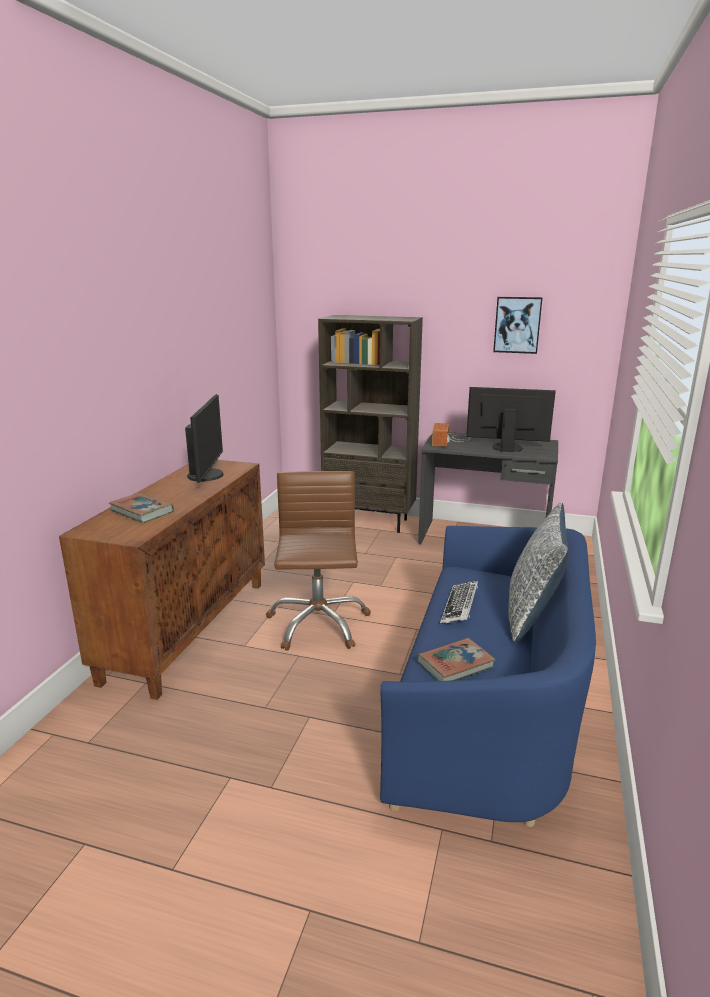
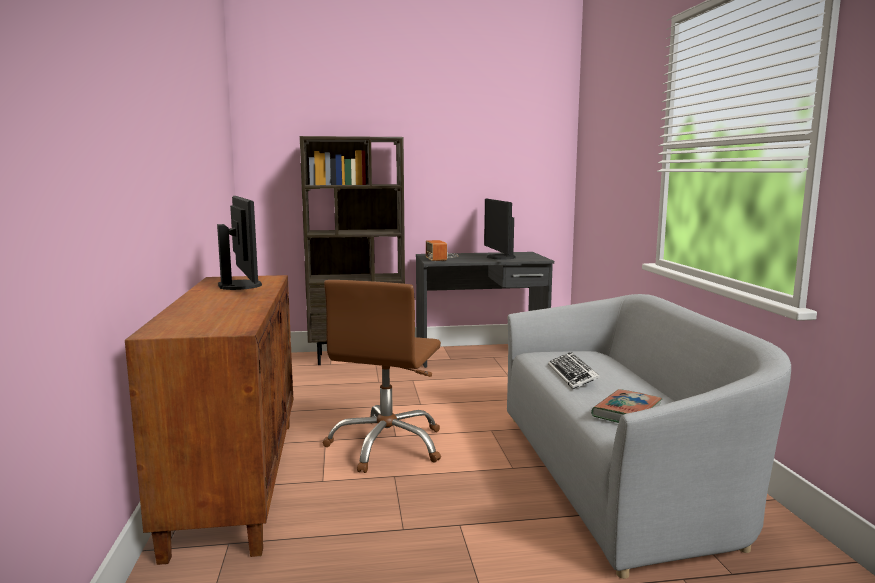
camera: 25 degrees left, 10 degrees down
book [109,493,174,523] -> none
brown office chair [266,471,371,651] -> brown office chair turned 135 degrees counterclockwise [323,280,441,473]
blue sofa [380,526,596,827] -> grey sofa [507,294,791,579]
monitor [466,387,556,452] -> monitor turned 90 degrees counterclockwise [484,199,515,260]
picture [493,297,543,354] -> none
pillow [509,502,569,642] -> none

